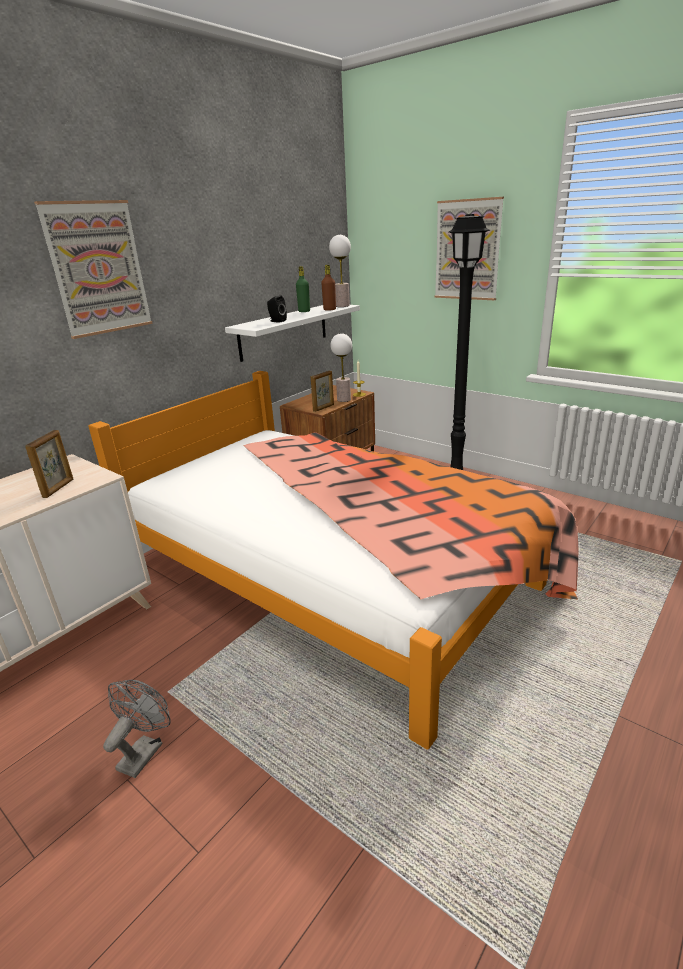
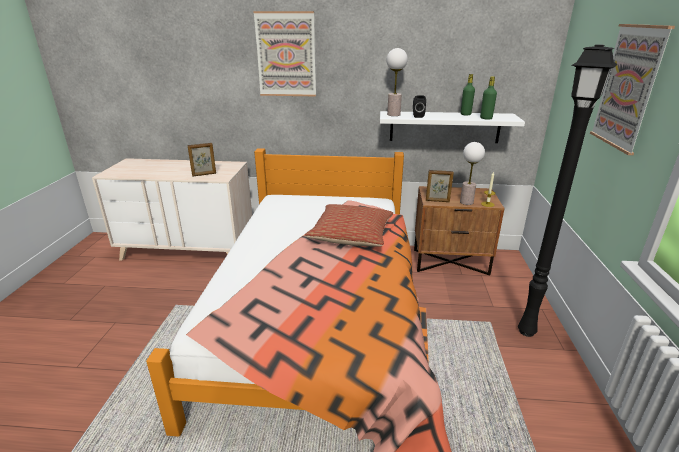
camera: 55 degrees right, 0 degrees up
grey fan [103,680,171,778] -> none
brown bottle [321,265,336,311] -> green bottle [480,76,497,120]
table lamp [329,235,351,307] -> table lamp moved to [387,48,408,116]
none -> pillow [305,204,393,246]

